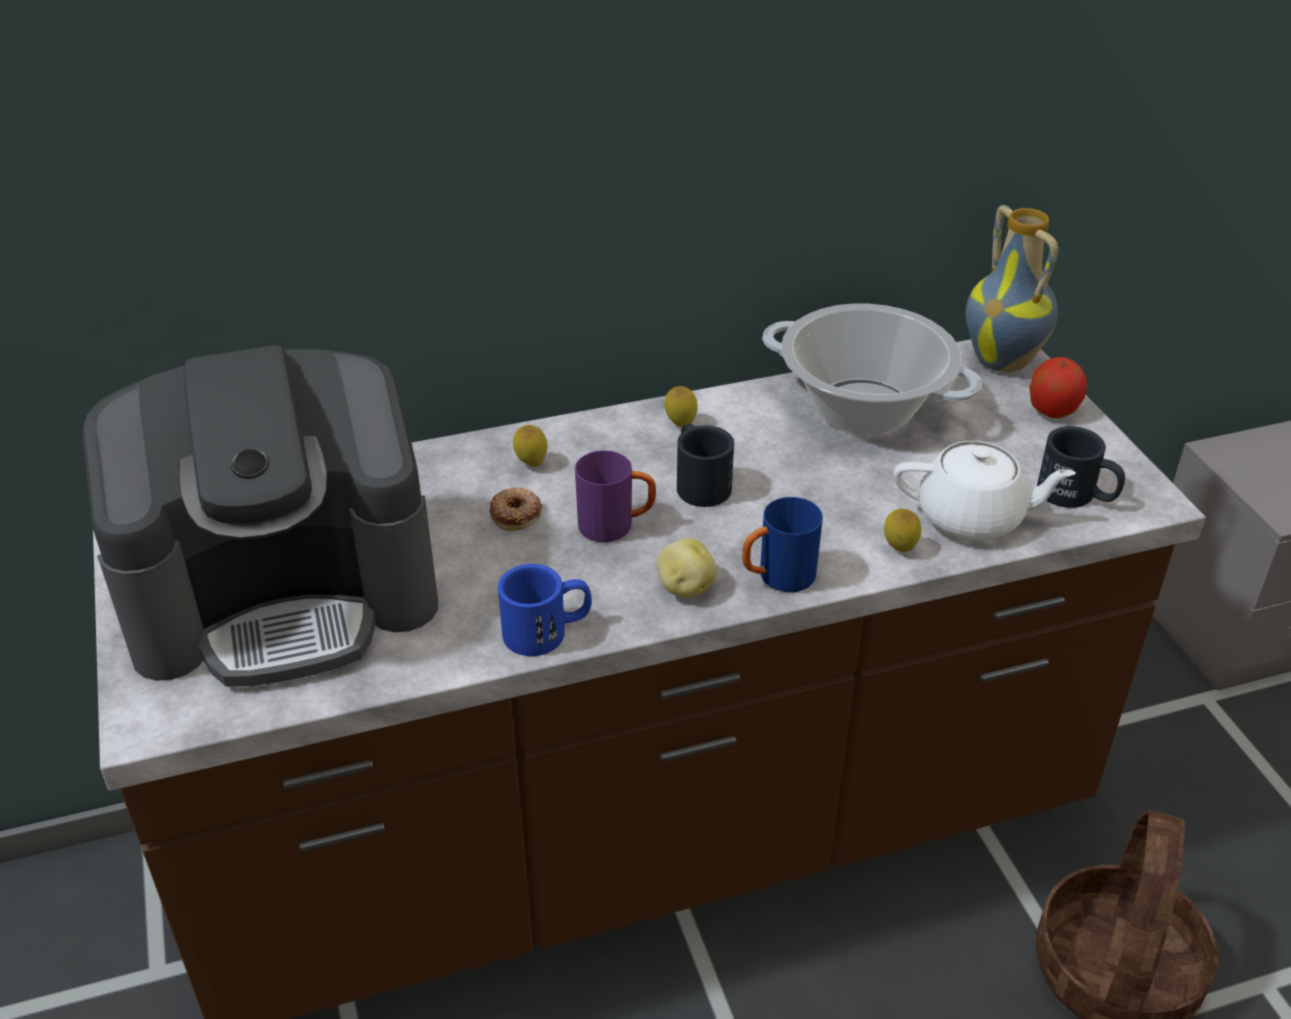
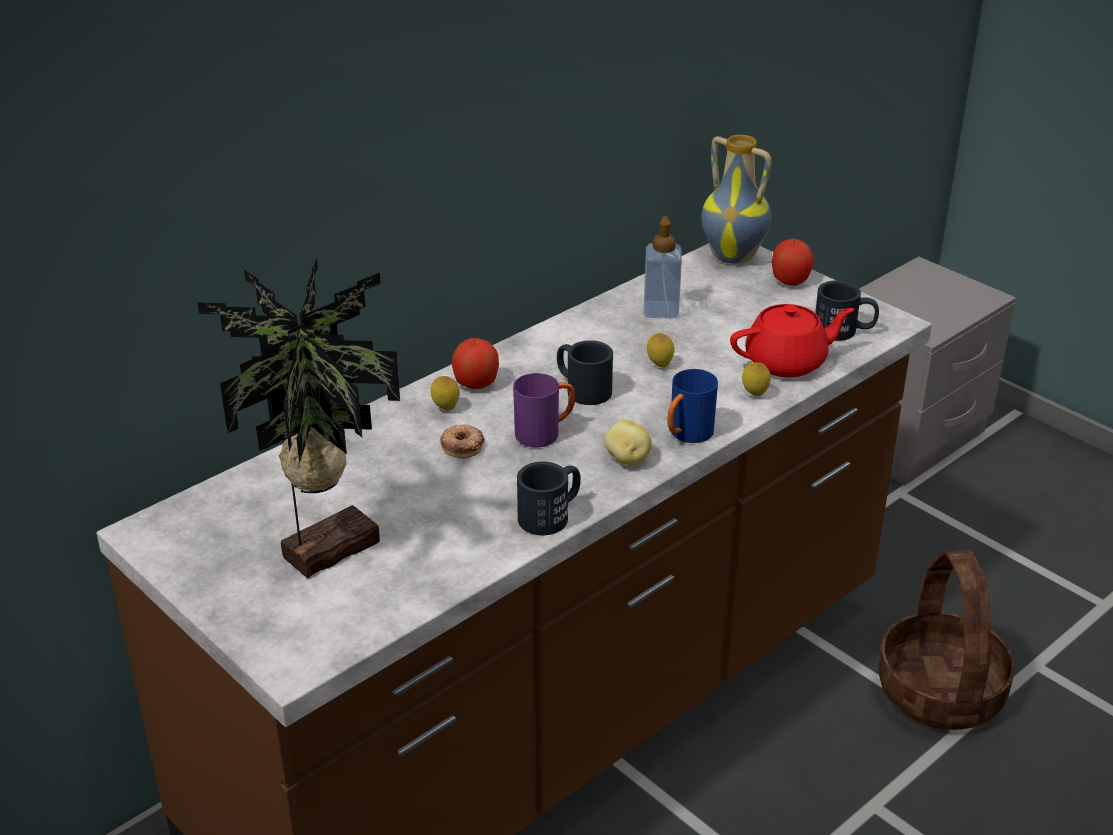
camera: 25 degrees left, 5 degrees down
coffee machine [82,345,438,687] -> potted plant [197,258,400,578]
blue mug [498,564,592,656] -> black mug [517,462,581,535]
lemon [665,386,698,428] -> lemon moved to [647,333,675,367]
cooking pot [762,304,982,434] -> soap dispenser [644,216,682,319]
white teapot [894,441,1076,541] -> red teapot [730,304,855,377]
none -> apple [452,338,499,389]

